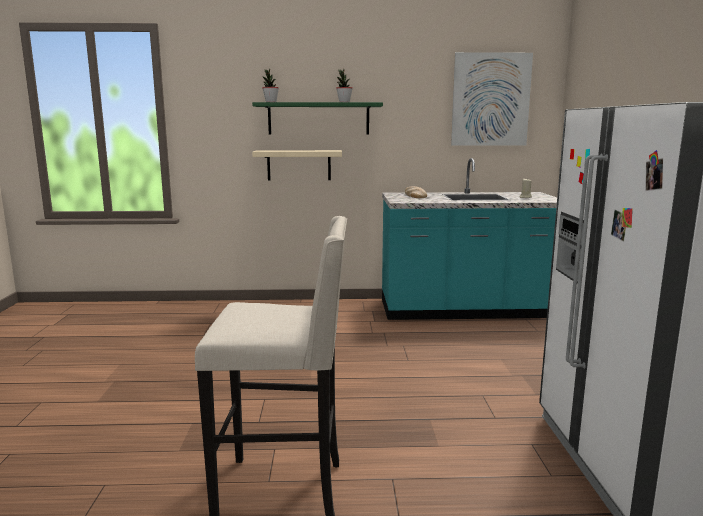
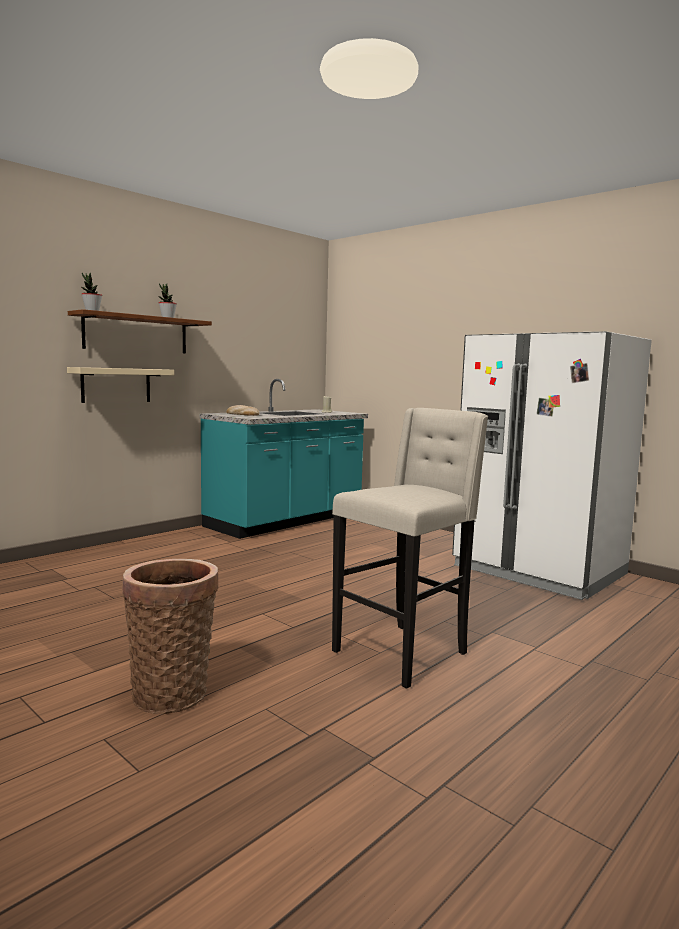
camera: 45 degrees left, 5 degrees down
green shelf [252,102,383,134] -> brown shelf [68,309,212,353]
picture [451,52,533,146] -> none
none -> basket [122,559,218,714]

